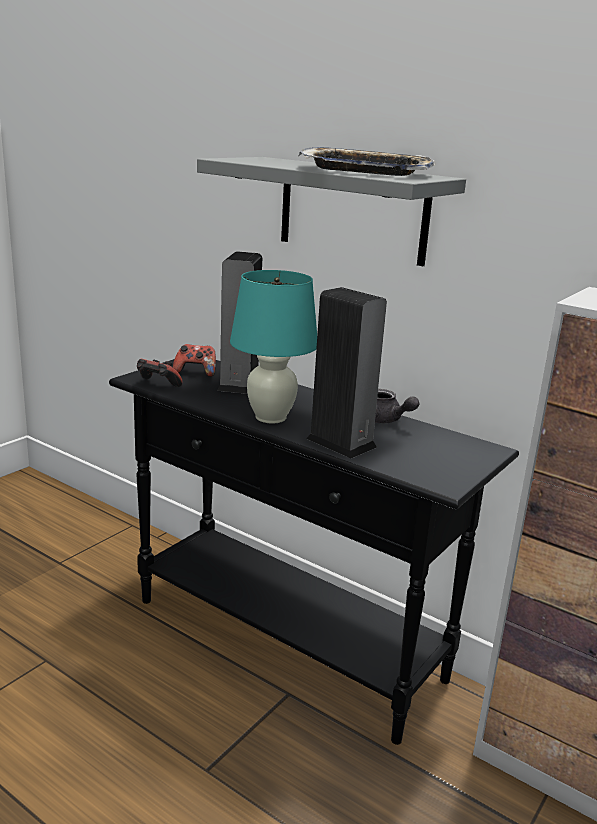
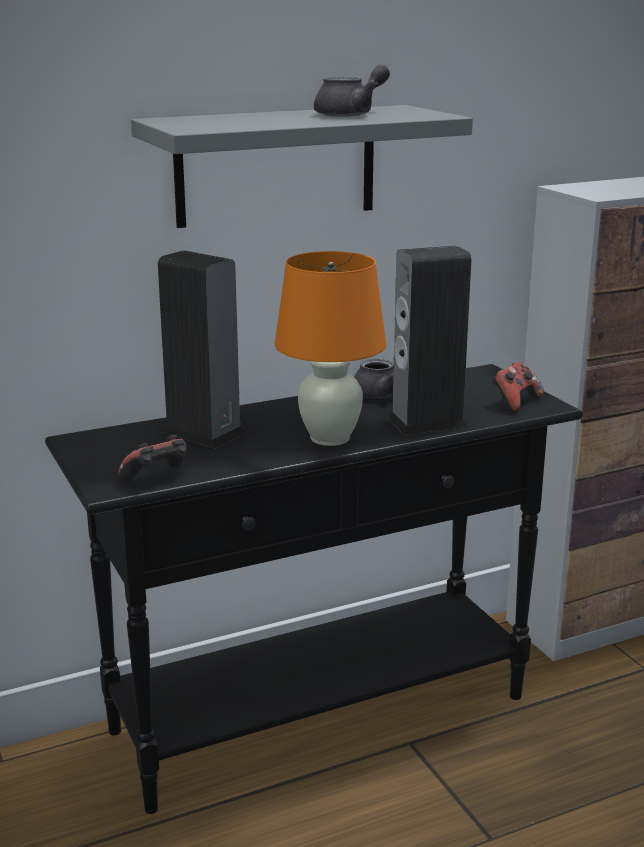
camera: 60 degrees left, 0 degrees up
game controller [173,344,216,377] -> game controller moved to [492,362,544,412]
turquoise table lamp [230,270,317,424] -> orange table lamp [275,251,386,446]
tray [298,147,435,176] -> grey teapot [314,64,390,117]

